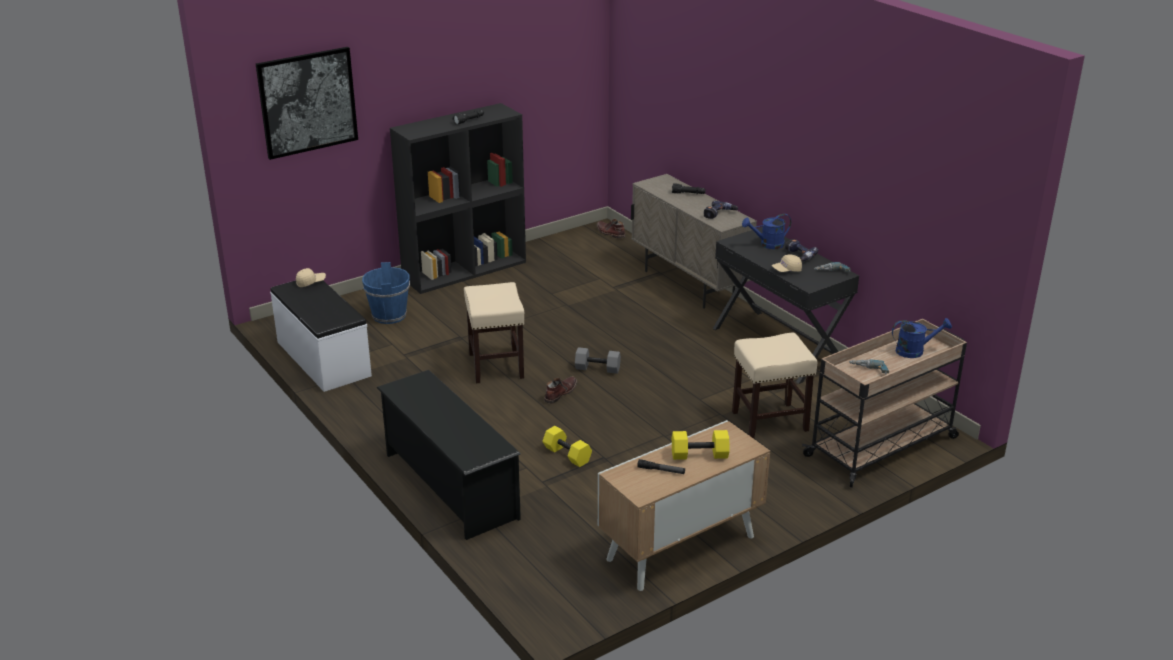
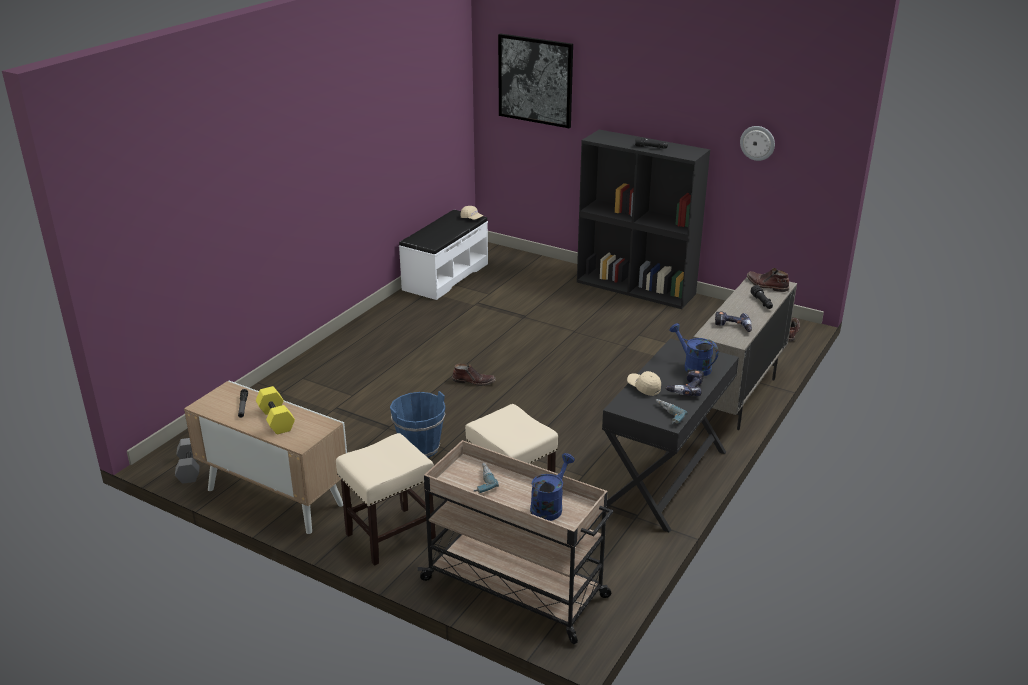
camera: 65 degrees right, 0 degrees up
blue bucket [362,262,410,324] -> blue bucket moved to [390,391,445,458]
black shoe rack [377,370,521,540] -> none
beige stool [464,282,524,383] -> beige stool moved to [336,433,436,566]
yellow dumbbell [542,426,592,467] -> none
grey dumbbell [575,347,621,374] -> grey dumbbell moved to [175,438,199,484]
blue watering can [892,318,952,358] -> blue watering can turned 120 degrees counterclockwise [530,453,575,521]
none -> wall clock [740,126,775,161]
none -> brown boot [747,268,789,292]

